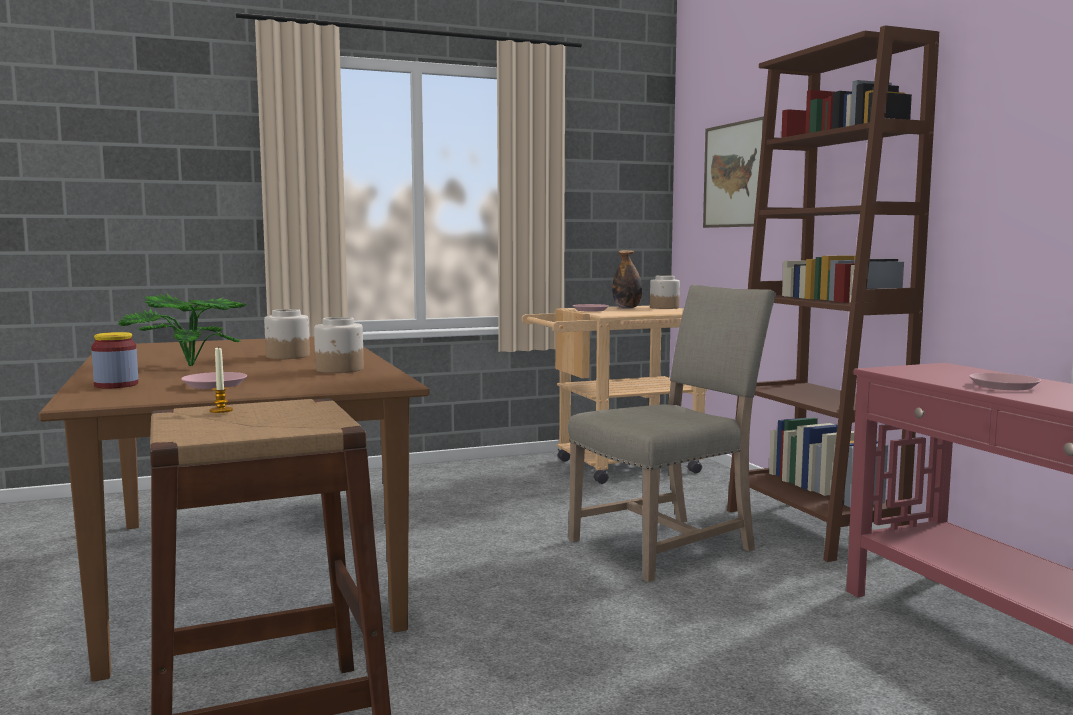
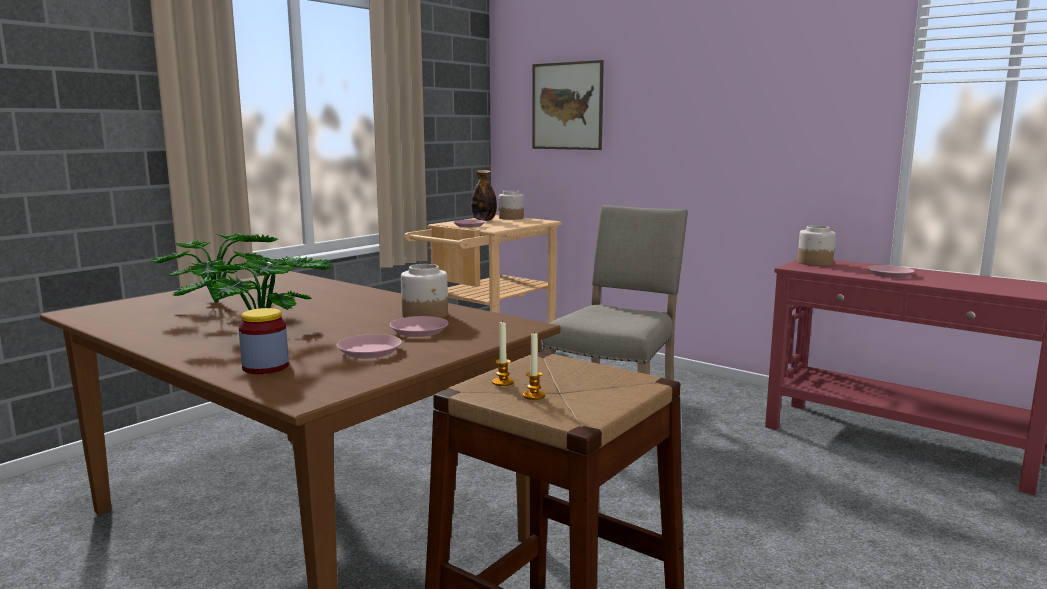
camera: 30 degrees left, 5 degrees up
jar [264,309,310,359] -> jar moved to [798,225,836,266]
brown bookcase [727,25,939,562] -> none
none -> potted plant [151,233,278,303]
none -> pink plate [390,316,448,337]
none -> candle [523,333,545,400]

